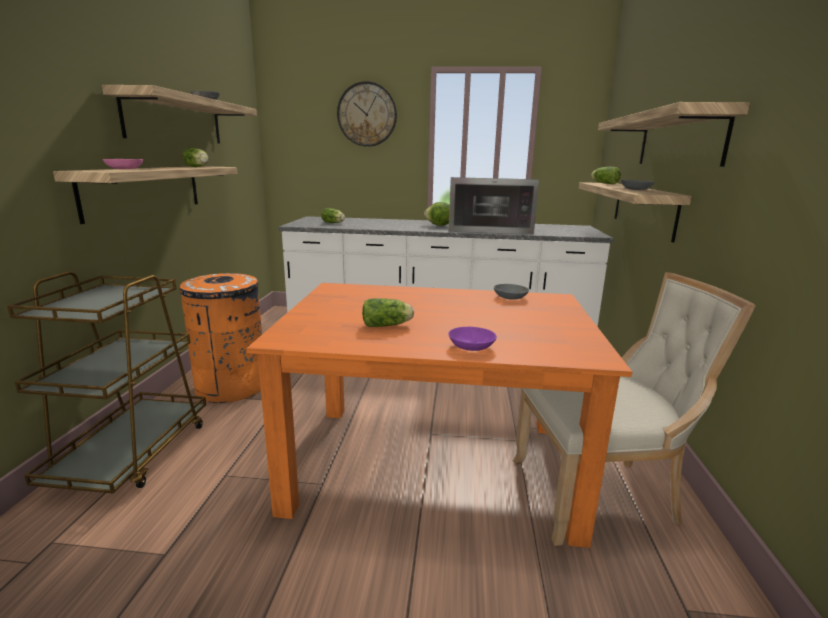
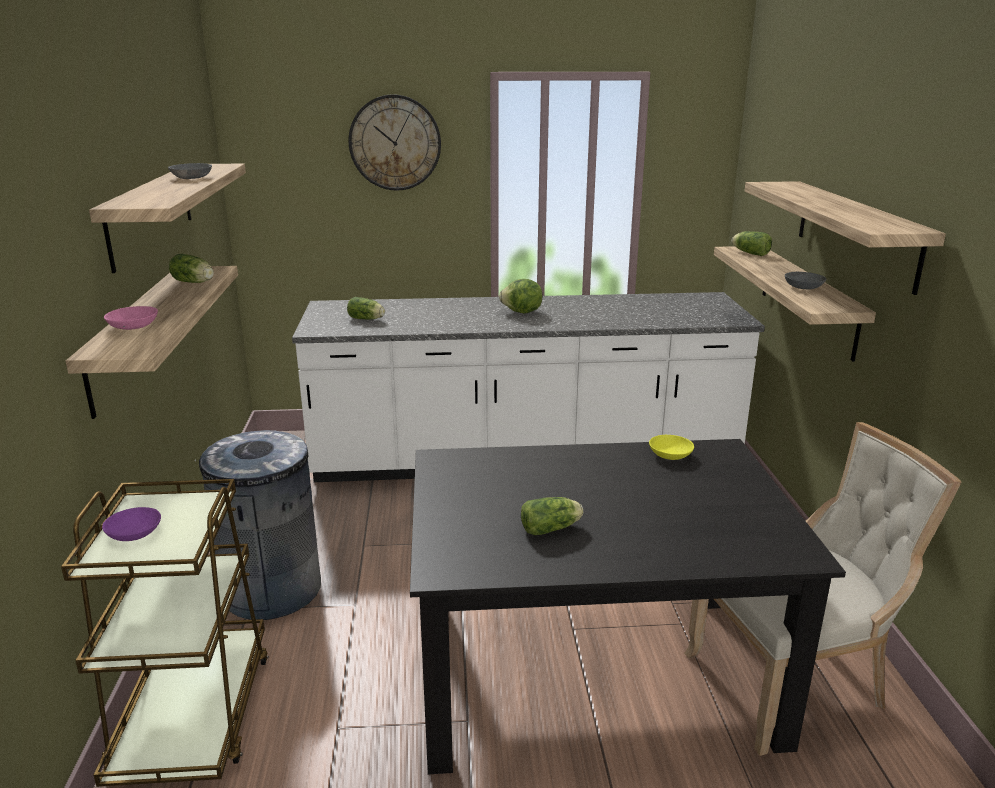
camera: 10 degrees left, 5 degrees up
orange trash can [179,273,262,403] -> grey trash can [194,430,321,620]
orange dining table [246,283,632,548] -> black dining table [410,439,846,774]
microwave [448,177,539,235] -> none
purple bowl [448,327,497,351] -> purple bowl moved to [102,507,161,541]
grey bowl [494,284,529,300] -> yellow bowl [649,435,694,460]

